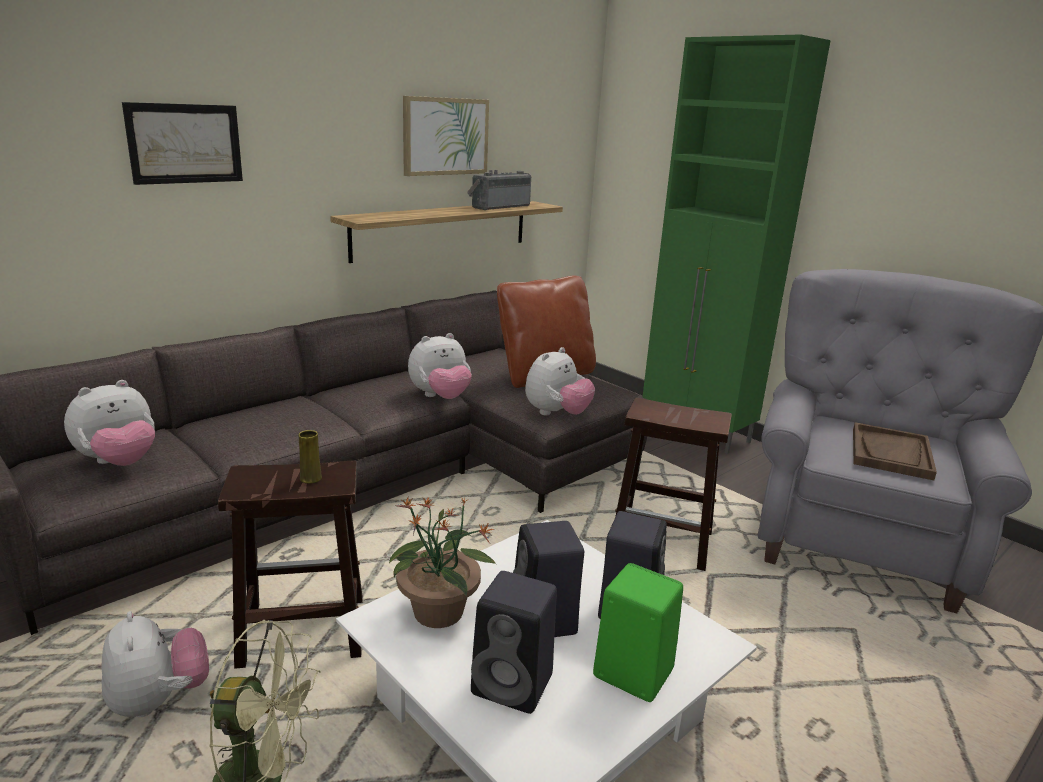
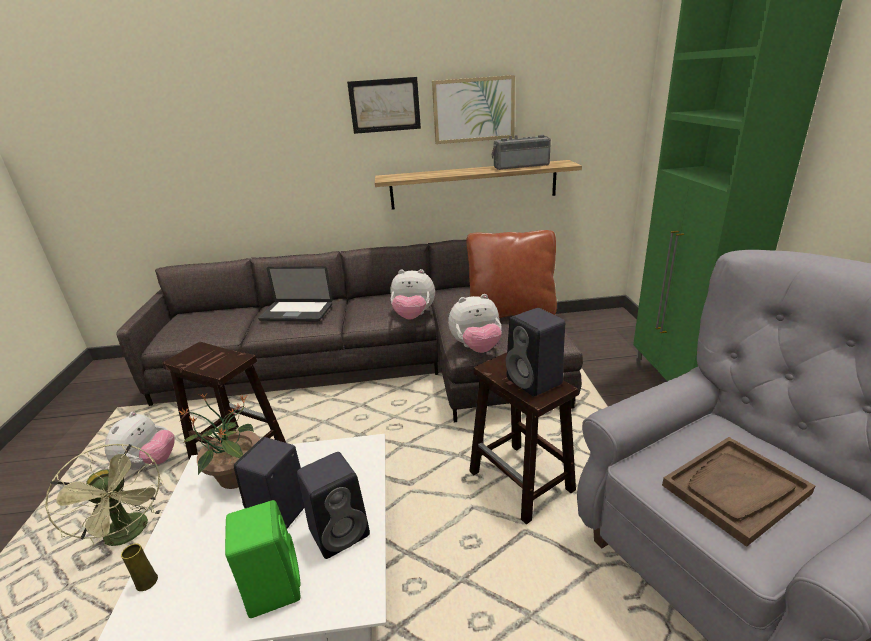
camera: 40 degrees right, 5 degrees up
plush toy [64,380,155,466] -> none
picture [122,102,243,185] -> picture moved to [347,77,421,134]
yellow vase [298,430,322,484] -> yellow vase moved to [121,543,158,591]
black speaker [471,571,557,714] -> black speaker moved to [506,308,565,396]
none -> laptop [258,266,333,322]

